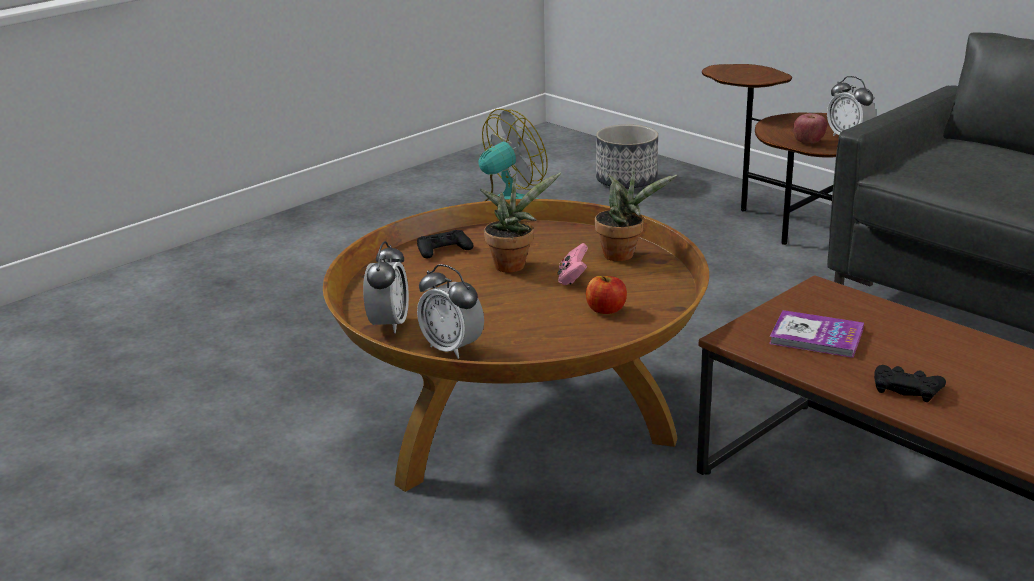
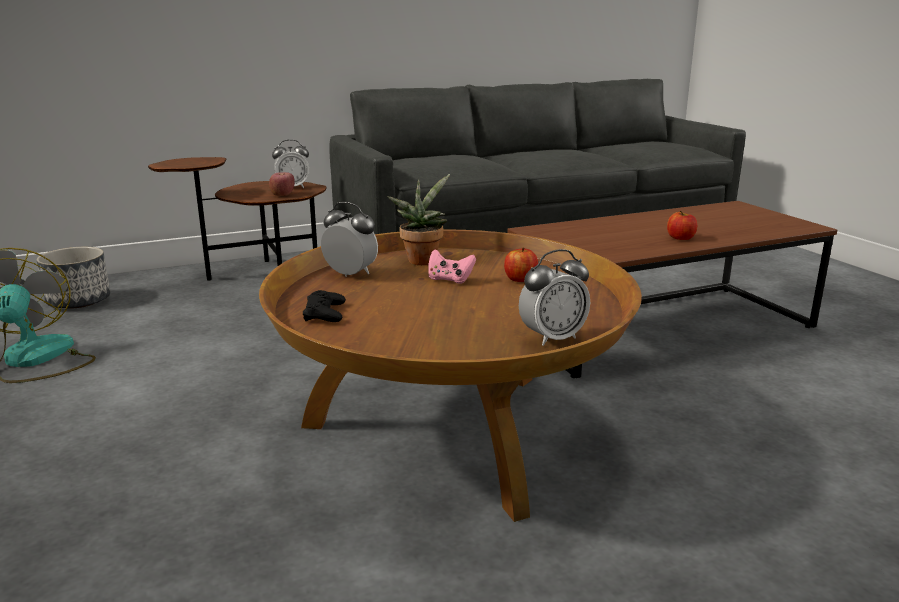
camera: 70 degrees left, 5 degrees down
alarm clock [363,241,409,333] -> alarm clock moved to [321,202,378,277]
potted plant [480,173,561,273] -> none
book [769,310,864,358] -> none
black game controller [874,365,946,402] -> apple [667,211,697,240]

